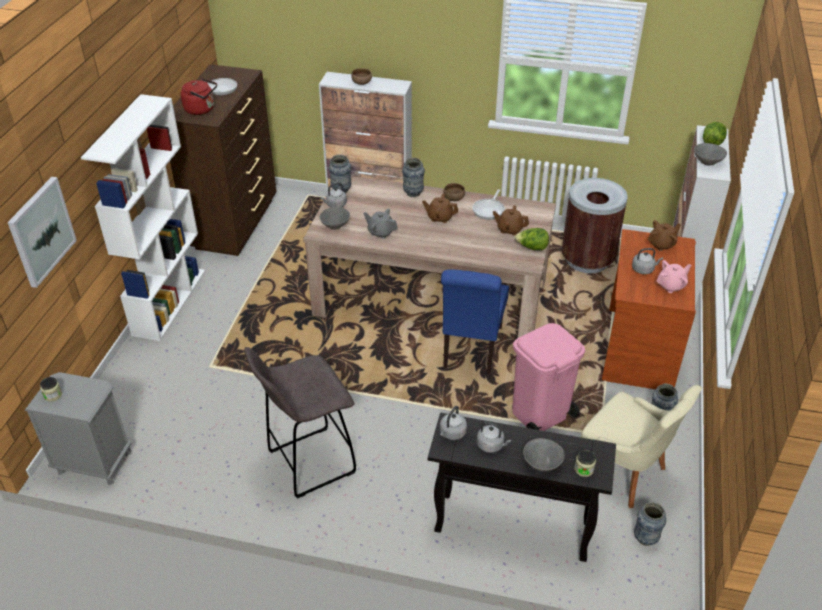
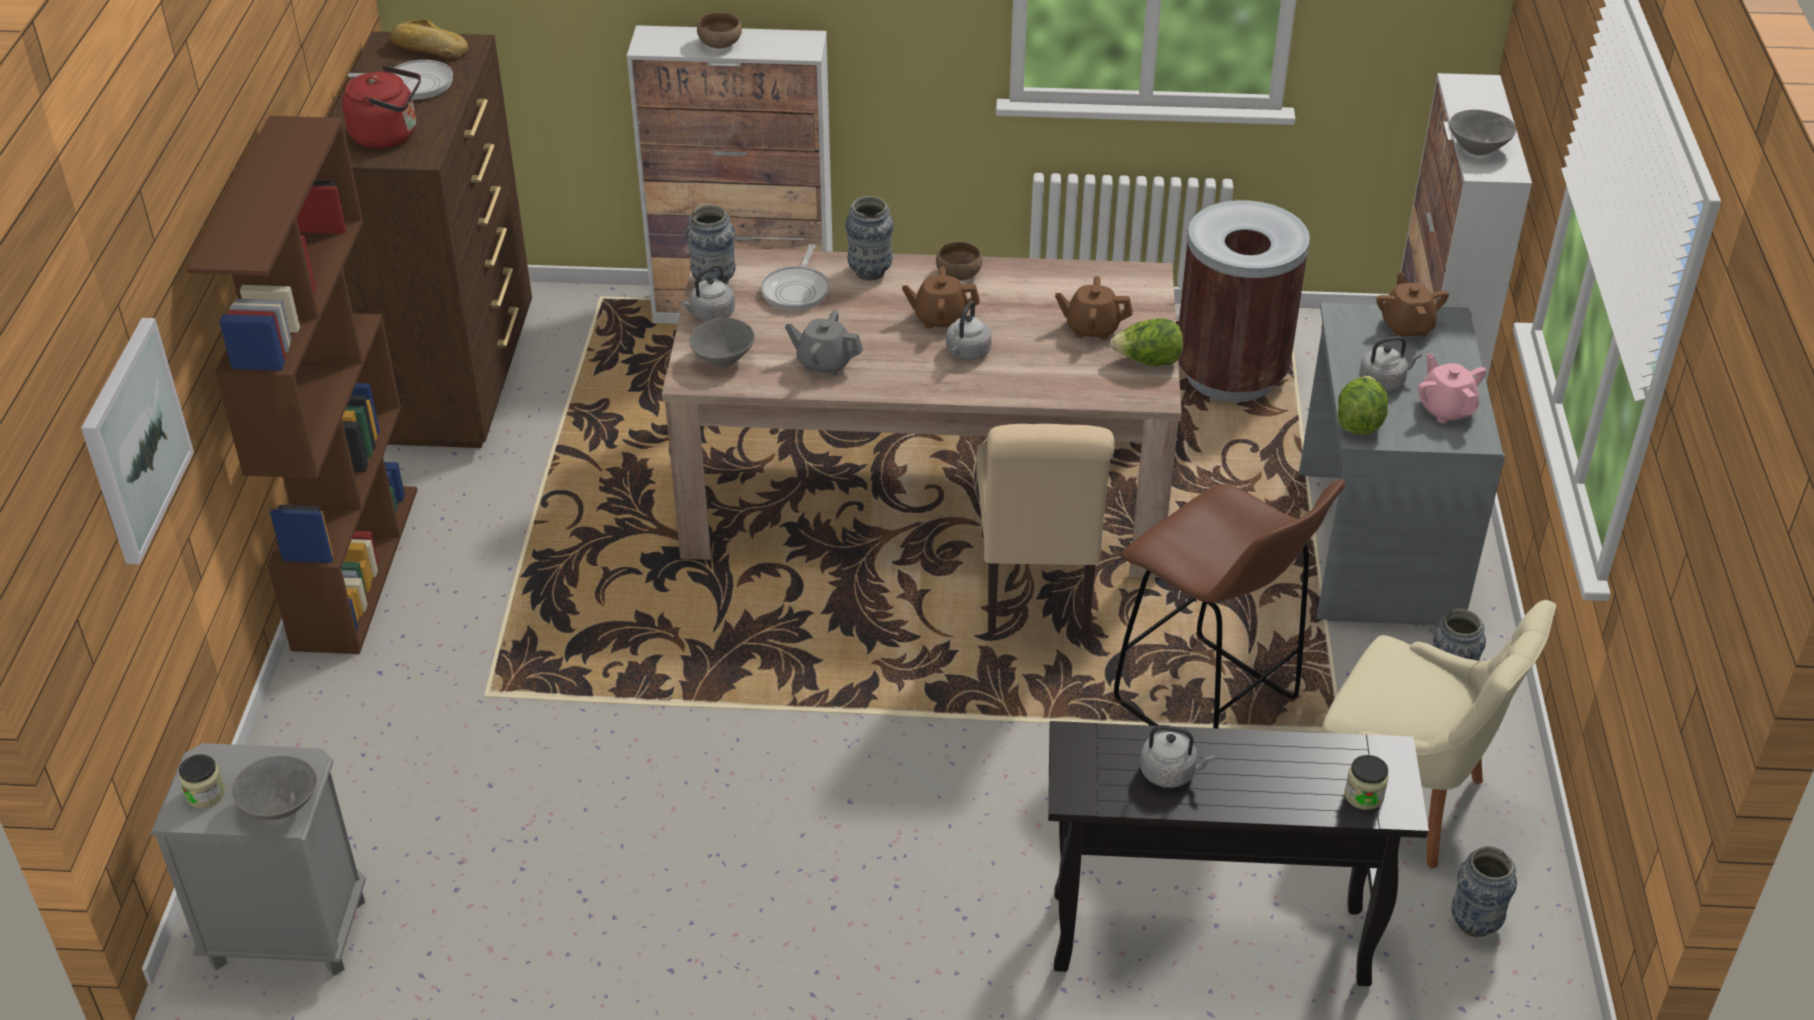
camera: 10 degrees left, 0 degrees up
white bookcase [81,94,205,341] -> brown bookcase [187,116,417,654]
grey stool [244,347,356,499] -> none
grey kettle [440,406,467,440] -> grey kettle moved to [946,301,992,361]
blue chair [441,270,509,374] -> beige chair [977,424,1114,636]
frying pan [473,189,505,220] -> frying pan moved to [761,244,829,311]
pink trash can [512,323,585,431] -> brown stool [1113,479,1345,728]
grey bowl [523,438,564,471] -> grey bowl moved to [232,756,317,820]
brown desk [602,229,696,389] -> grey desk [1299,303,1505,625]
brown teapot [648,220,681,251] -> brown teapot turned 60 degrees counterclockwise [1376,272,1449,338]
pink teapot [656,260,691,293] -> pink teapot turned 75 degrees counterclockwise [1418,354,1486,423]
lettuce [703,122,727,145] -> lettuce moved to [1338,376,1388,435]
none -> bread [390,19,468,59]

